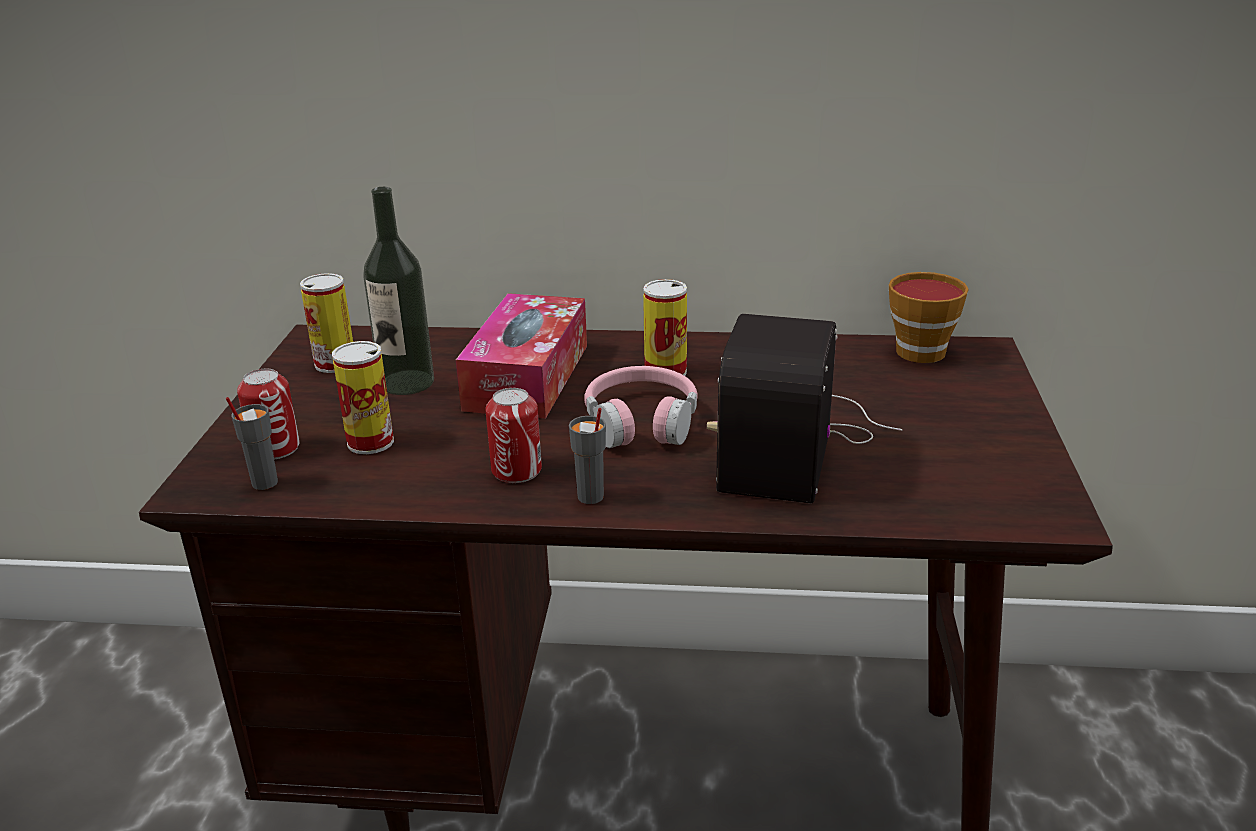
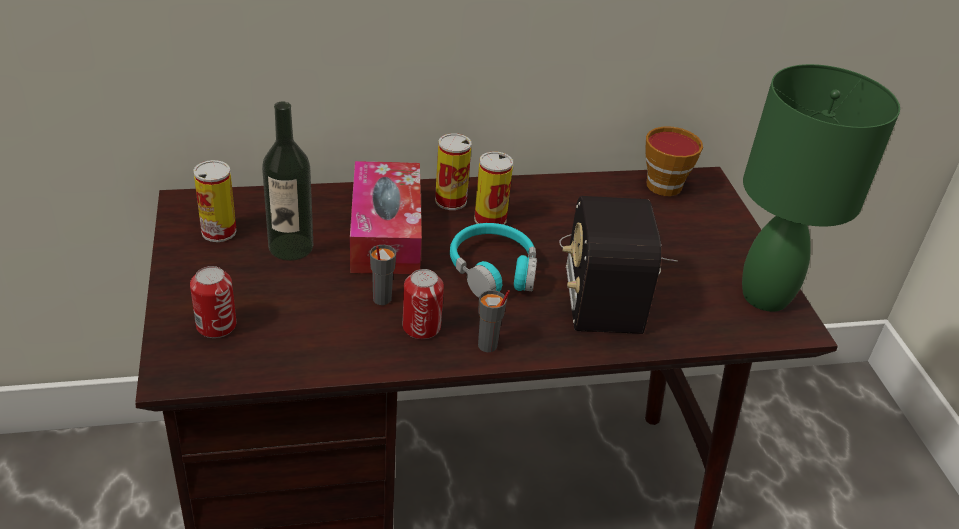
camera: 20 degrees left, 10 degrees up
grey cup [226,397,278,490] -> grey cup moved to [370,245,396,305]
can [332,341,394,454] -> can moved to [435,133,472,210]
pink headphones [584,366,698,448] -> turquoise headphones [450,223,537,297]
none -> green table lamp [742,64,900,312]

